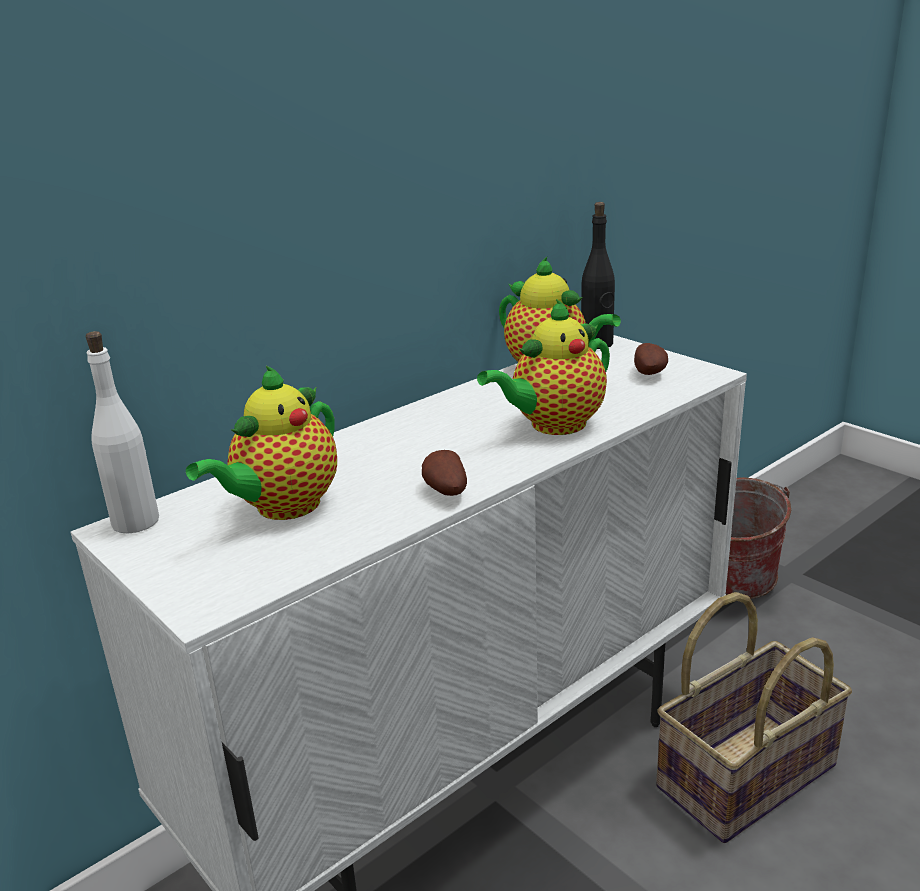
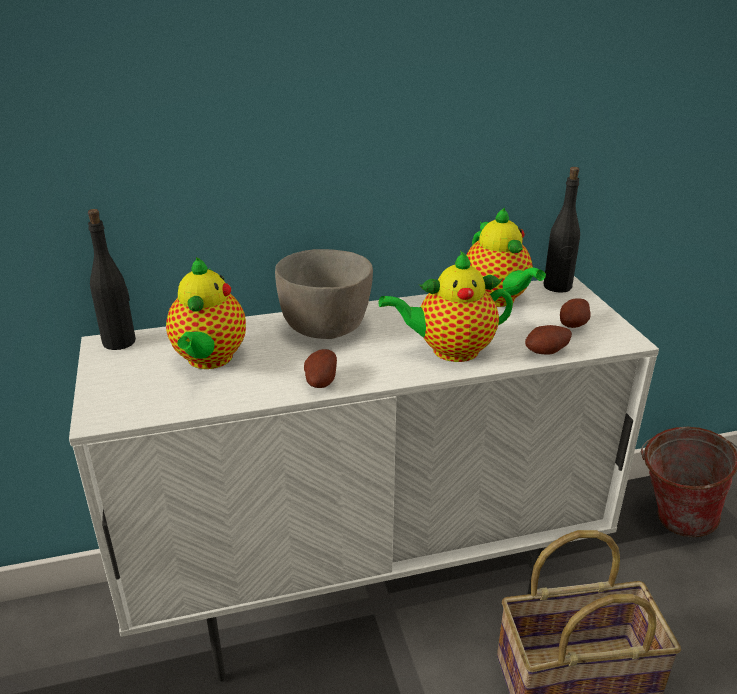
camera: 25 degrees right, 5 degrees up
white bottle [85,331,159,534] -> black bottle [88,209,136,350]
teapot [186,366,337,520] -> teapot turned 60 degrees counterclockwise [166,257,246,369]
none -> grey bowl [275,249,373,339]
none -> potato [525,325,572,355]

